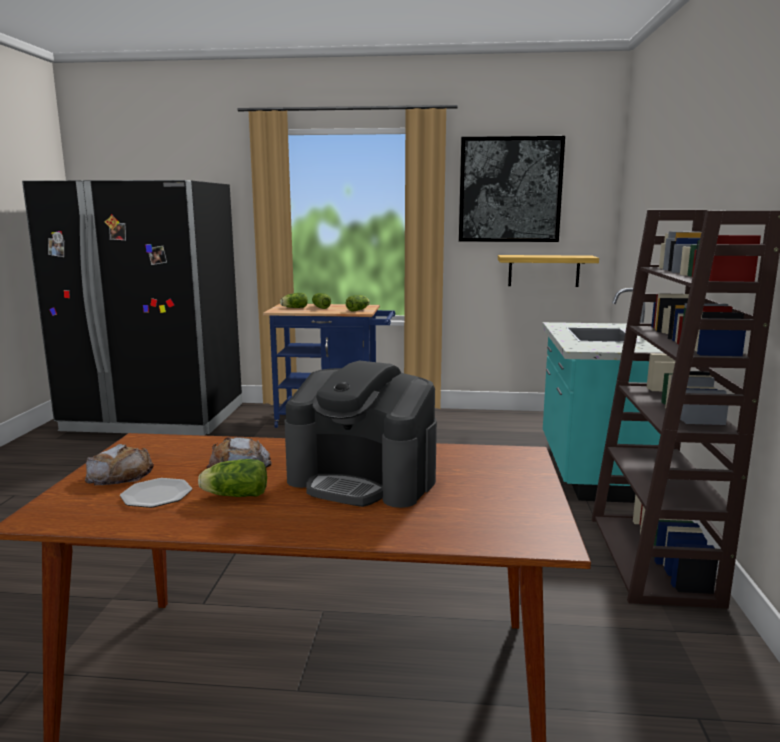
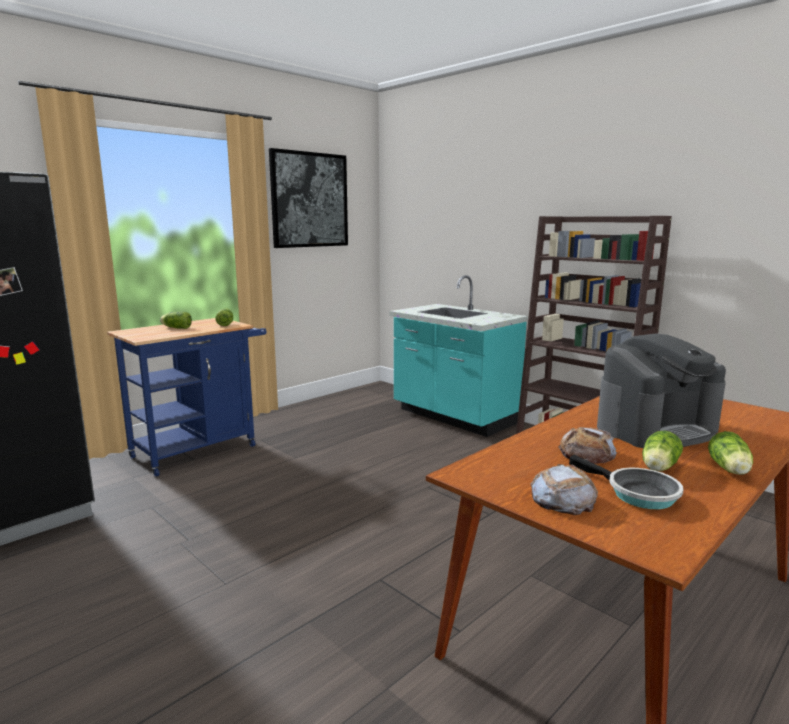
camera: 50 degrees left, 0 degrees up
plate [120,478,192,508] -> frying pan [569,455,684,509]
lettuce [280,293,308,308] -> lettuce moved to [708,431,753,475]
shelf [498,255,599,287] -> none

